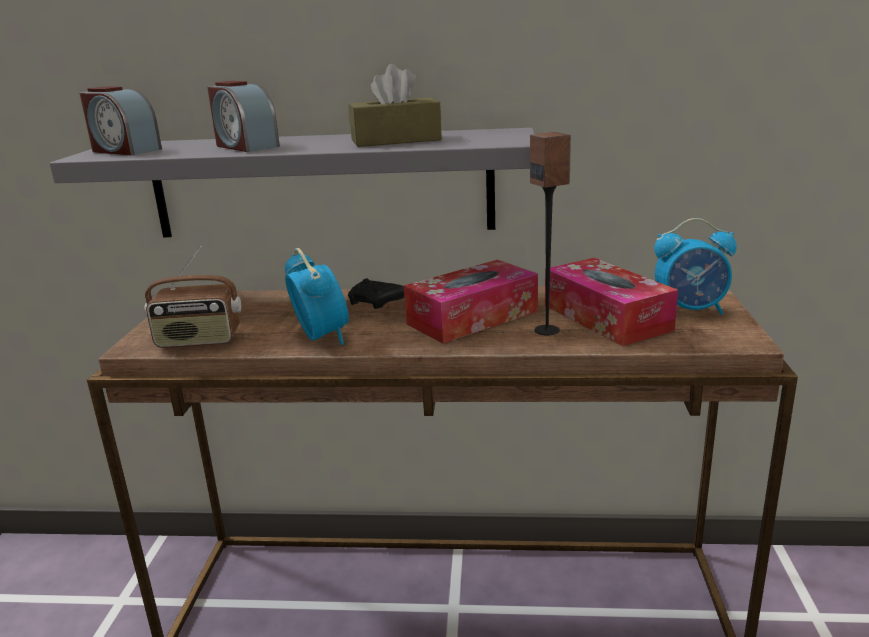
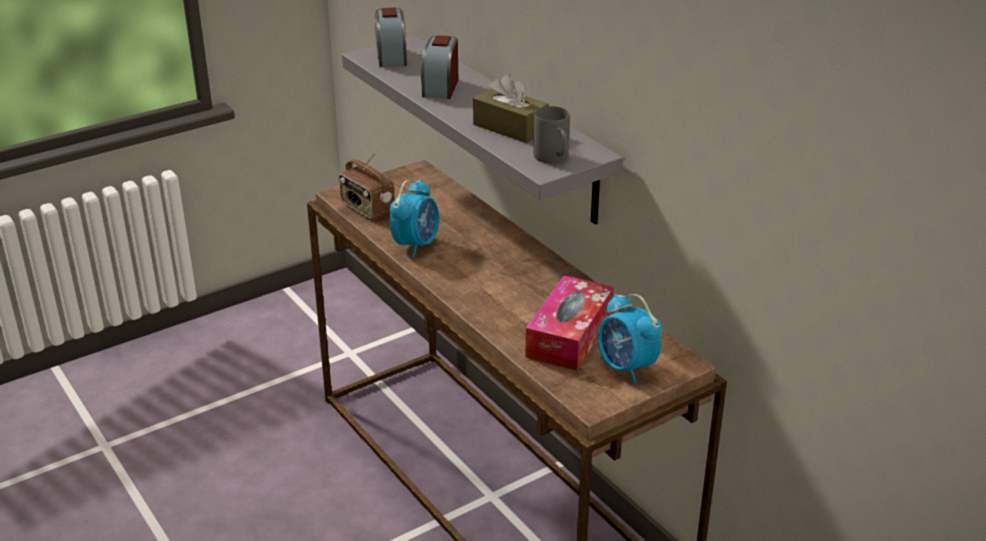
camera: 50 degrees right, 10 degrees up
black game controller [348,278,404,309] -> none
tissue box [404,260,538,344] -> none
speaker [530,132,571,336] -> none
none -> grey mug [533,106,570,164]

